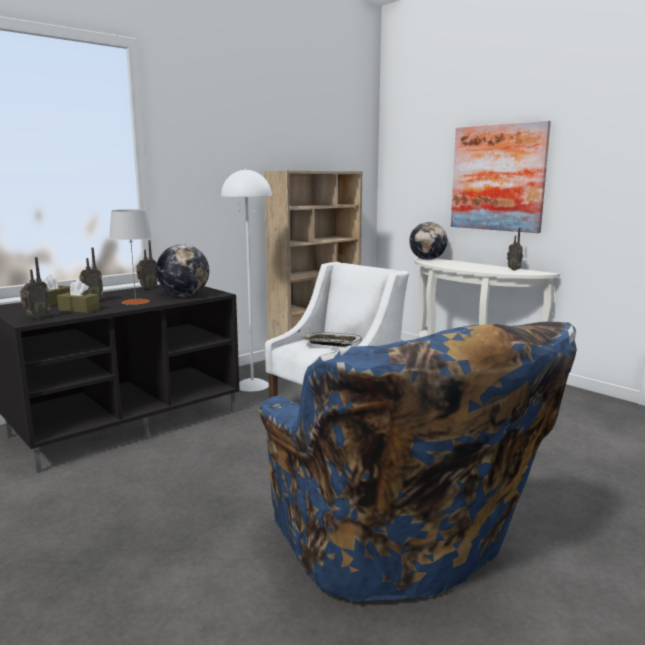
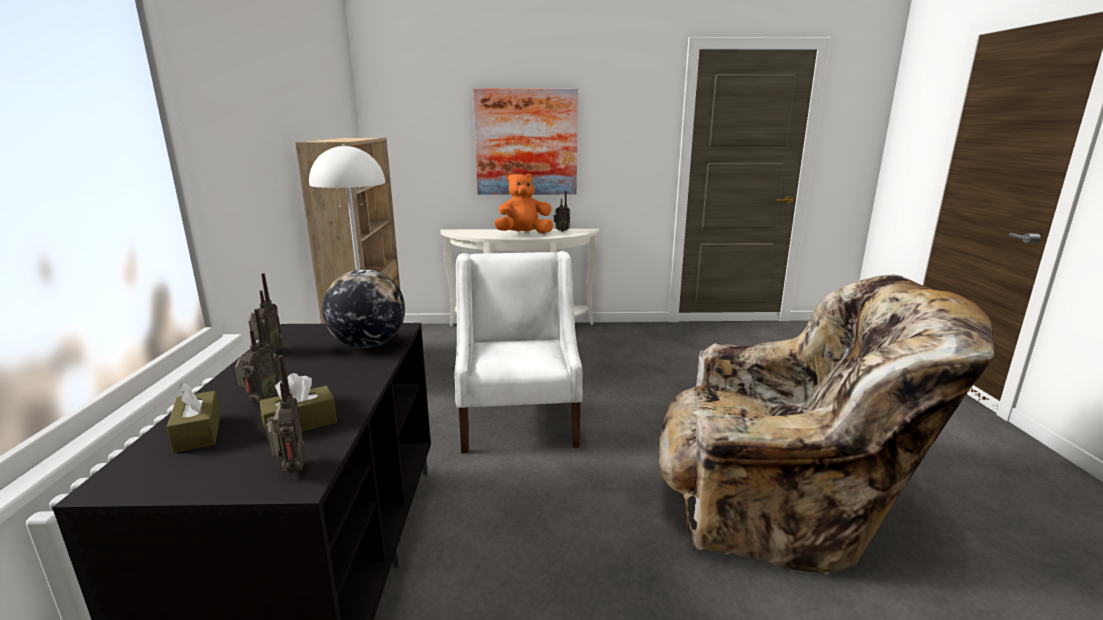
camera: 50 degrees left, 5 degrees up
grey table lamp [109,209,152,305] -> none
blue armchair [258,321,577,602] -> beige armchair [659,274,994,574]
tray [302,332,362,347] -> none
globe [409,222,447,260] -> none
none -> orange plush toy [494,173,553,233]

